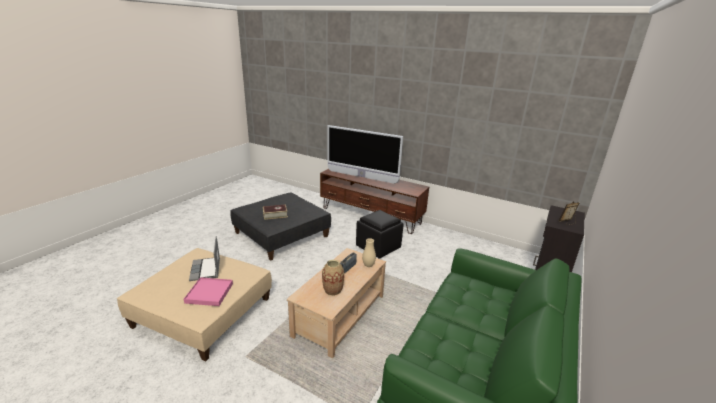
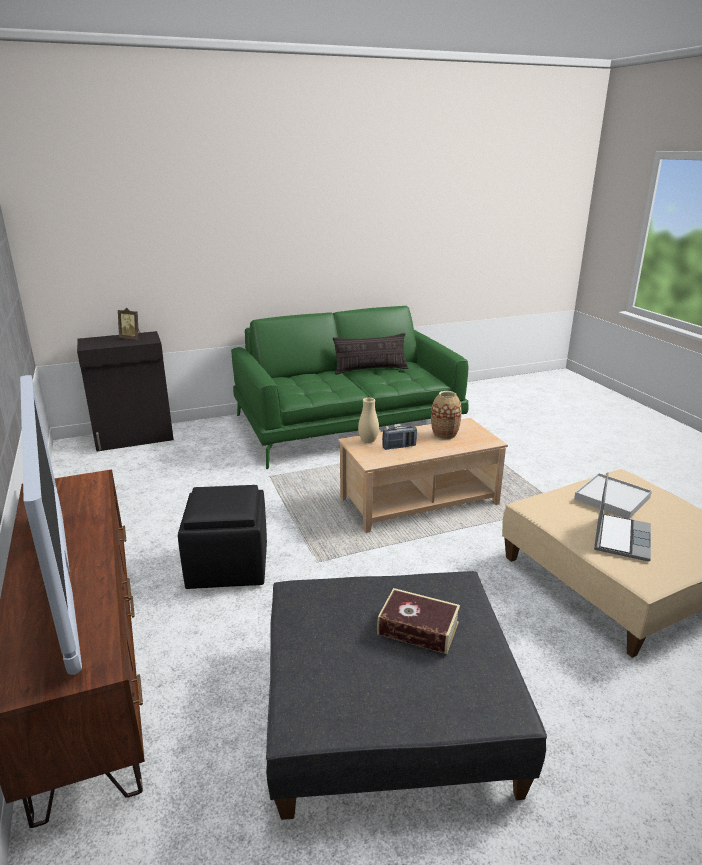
camera: 140 degrees left, 0 degrees up
pink tray [184,277,233,306] -> white tray [574,473,652,519]
none -> pillow [333,333,408,375]

